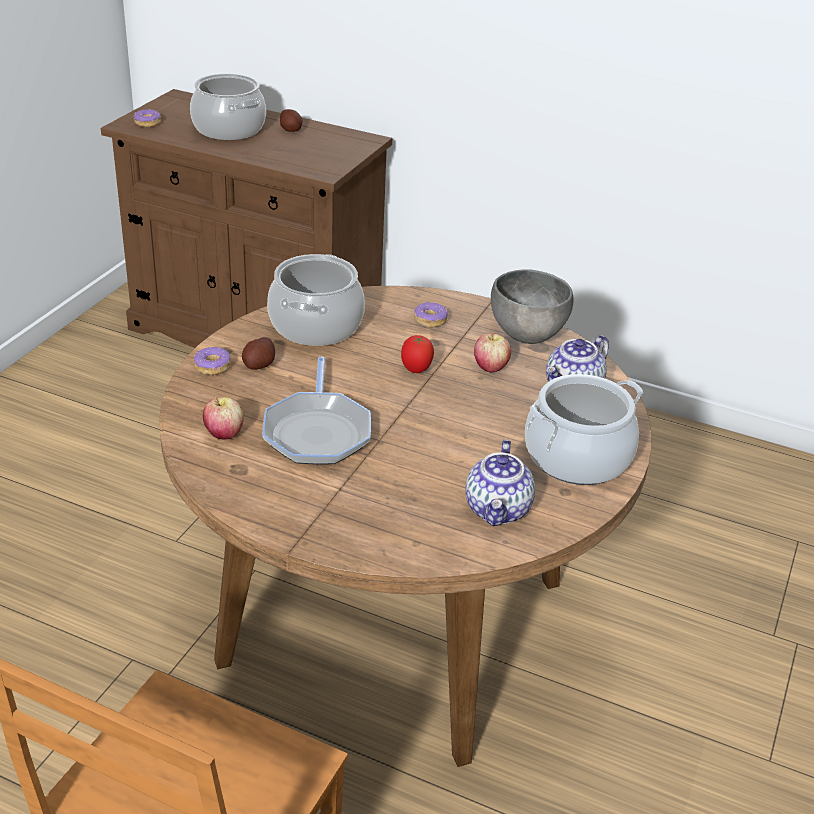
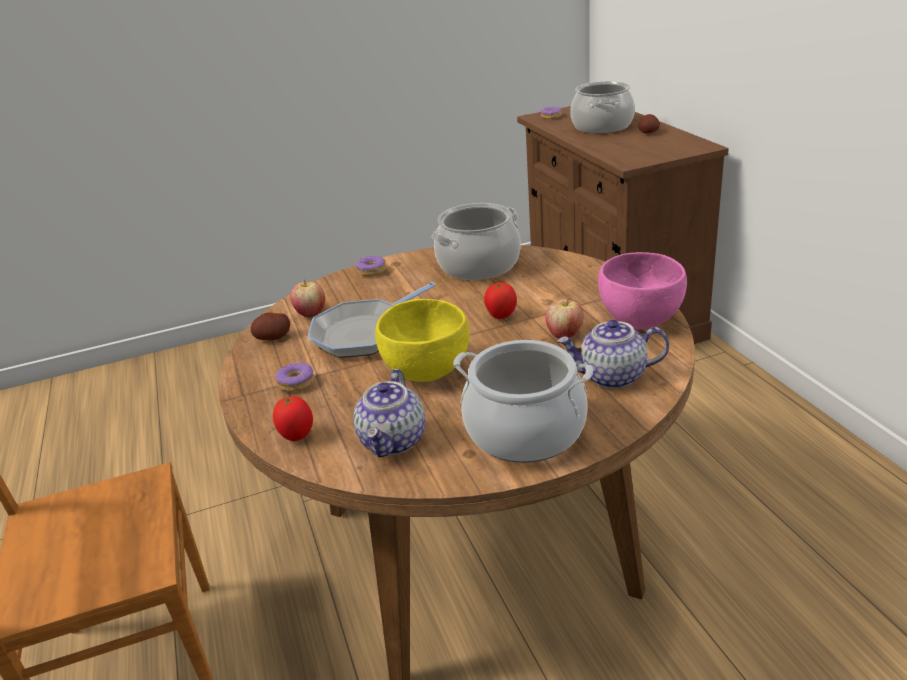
camera: 50 degrees right, 5 degrees down
potato [242,337,275,370] -> potato moved to [251,312,290,340]
donut [414,302,448,328] -> donut moved to [276,363,315,392]
teapot [465,439,535,526] -> teapot turned 45 degrees counterclockwise [353,369,425,458]
grey bowl [491,269,574,344] -> pink bowl [598,252,687,330]
none -> tomato [273,396,313,441]
none -> yellow bowl [375,299,470,382]

